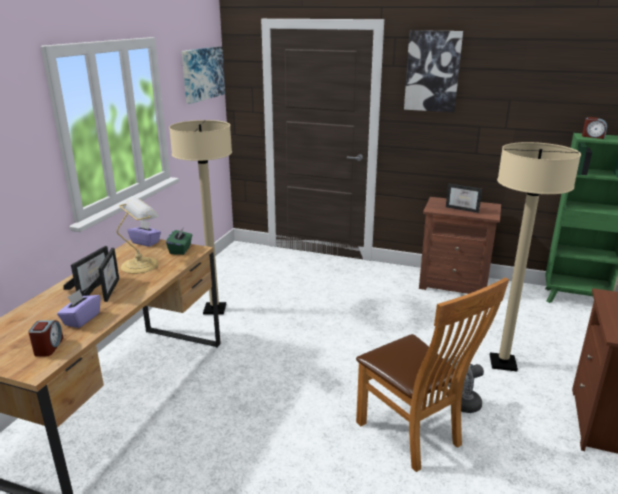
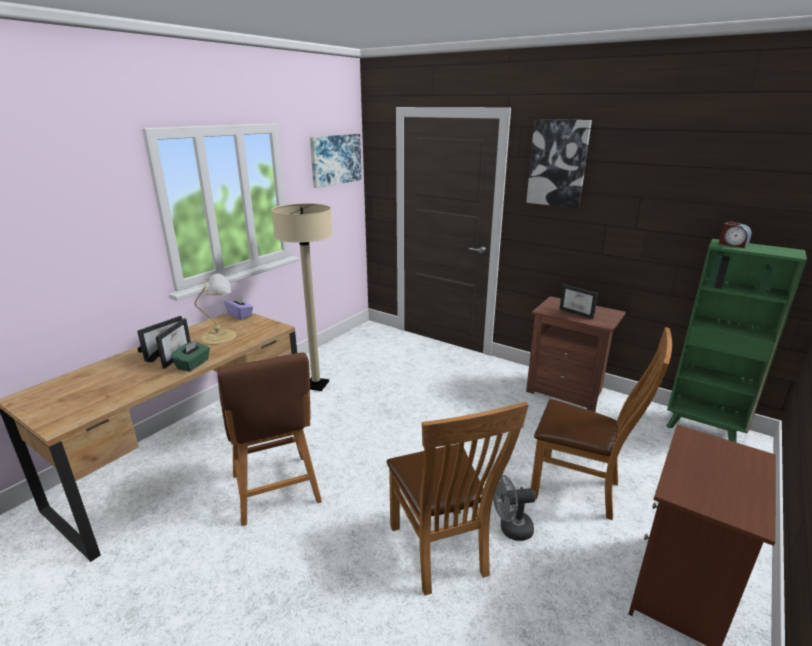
camera: 15 degrees right, 0 degrees up
alarm clock [28,320,63,357] -> none
purple tissue box [57,289,101,328] -> none
green tissue box [166,227,192,255] -> green tissue box moved to [171,340,210,371]
beige floor lamp [490,142,581,371] -> brown chair [531,327,672,520]
none -> brown stool [217,352,322,526]

